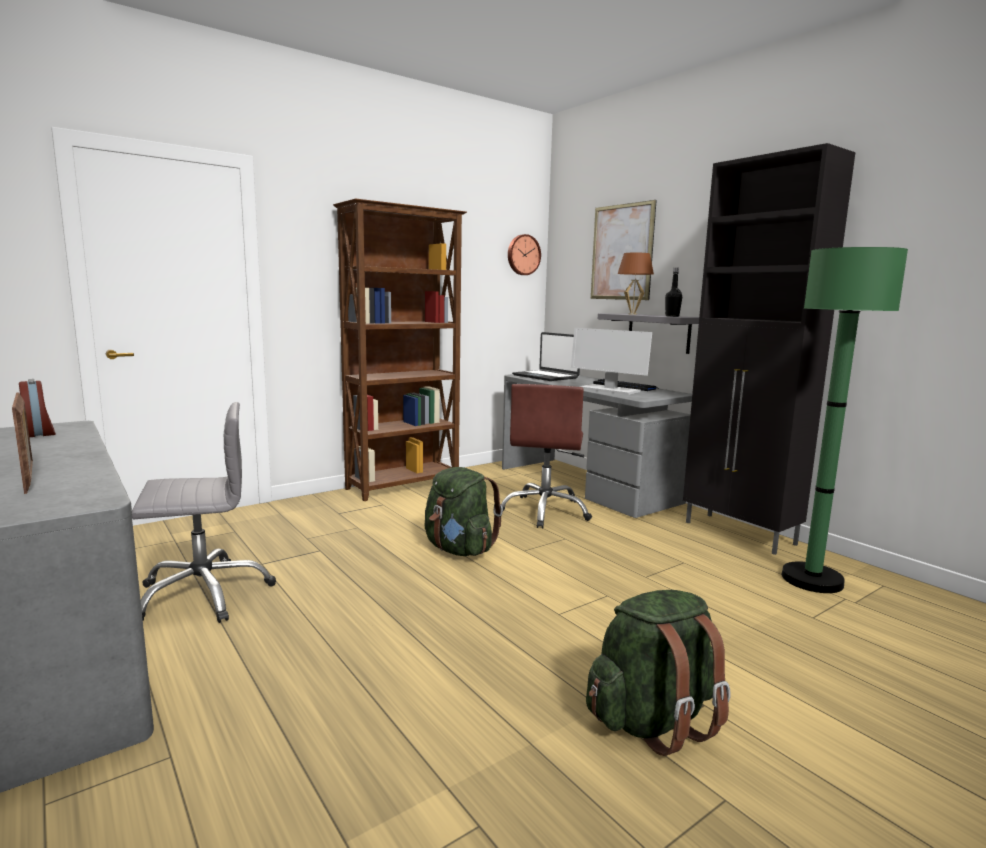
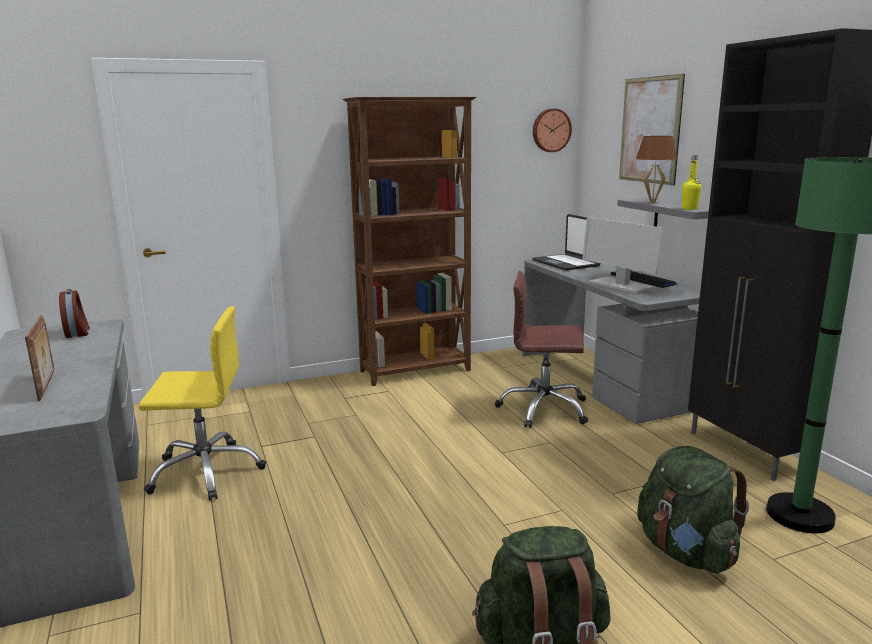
camera: 15 degrees right, 5 degrees up
grey office chair [132,402,276,623] -> yellow office chair [139,306,266,501]
green backpack [425,467,503,556] -> green backpack moved to [637,446,749,574]
brown office chair [501,384,592,528] -> brown office chair turned 75 degrees clockwise [495,271,588,428]
black bottle [665,268,682,317] -> yellow bottle [682,155,701,210]

